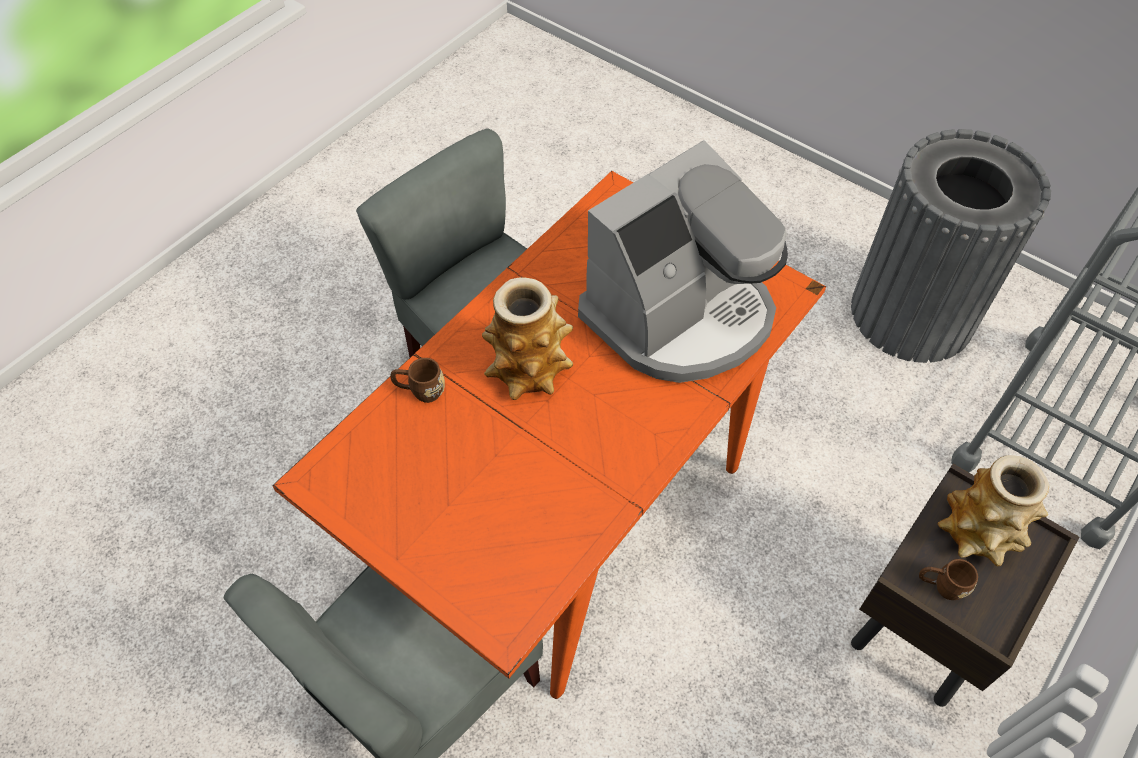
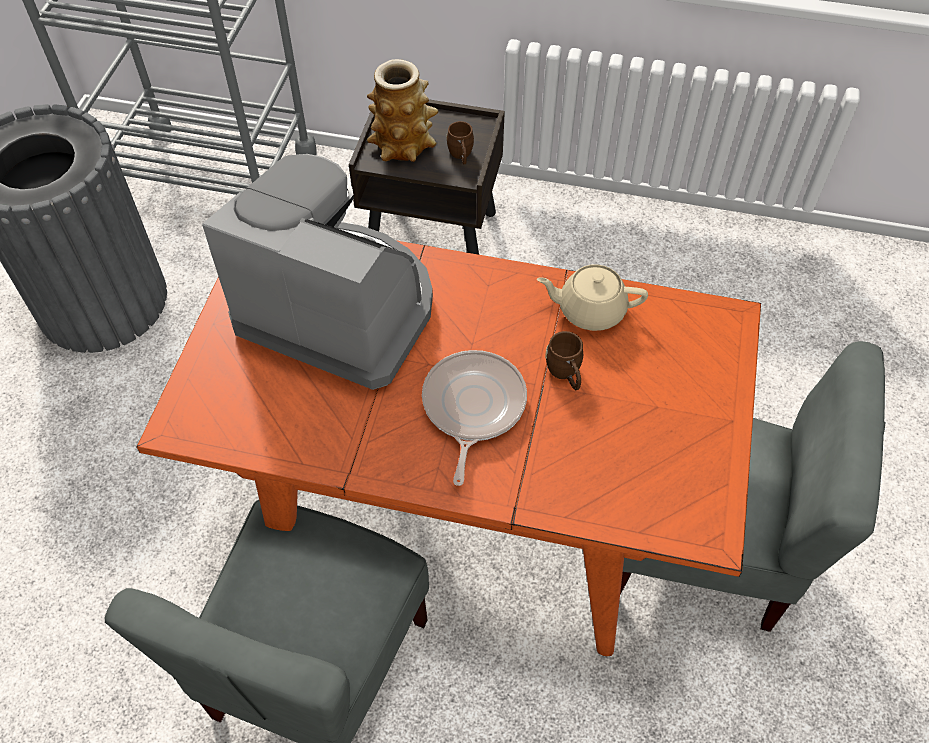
camera: 115 degrees left, 0 degrees up
brown mug [390,358,445,403] -> brown mug moved to [545,331,583,390]
vase [482,277,573,400] -> frying pan [422,350,527,486]
none -> beige teapot [537,264,648,331]

